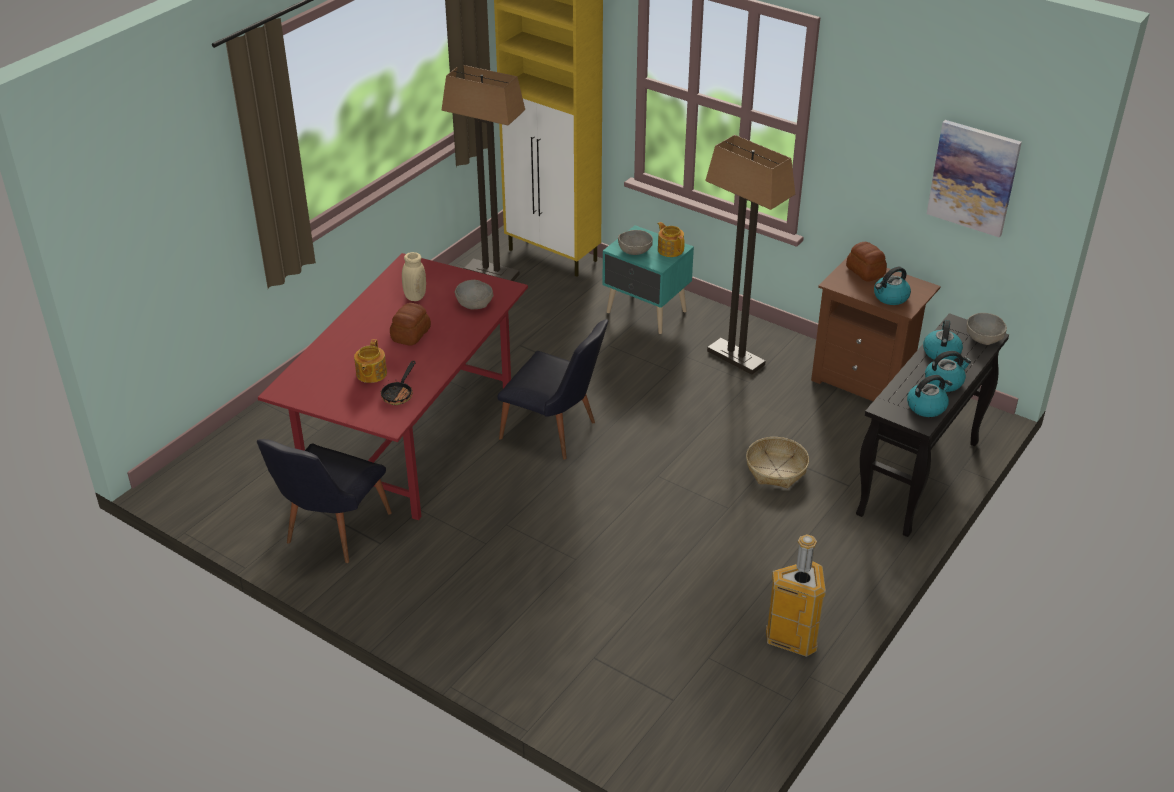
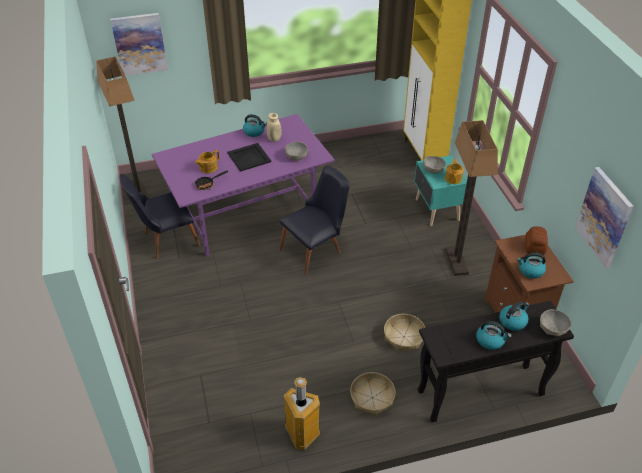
camera: 40 degrees right, 5 degrees up
red dining table [258,253,528,520] -> purple dining table [152,114,335,256]
bread [390,303,431,346] -> black tray [227,143,271,172]
floor lamp [441,65,525,281] -> floor lamp moved to [96,57,149,199]
black chair [497,319,608,460] -> black chair turned 105 degrees counterclockwise [280,166,350,275]
kettle [907,375,952,417] -> kettle moved to [243,114,267,137]
none -> picture [111,13,168,76]
none -> basket [350,372,396,415]

